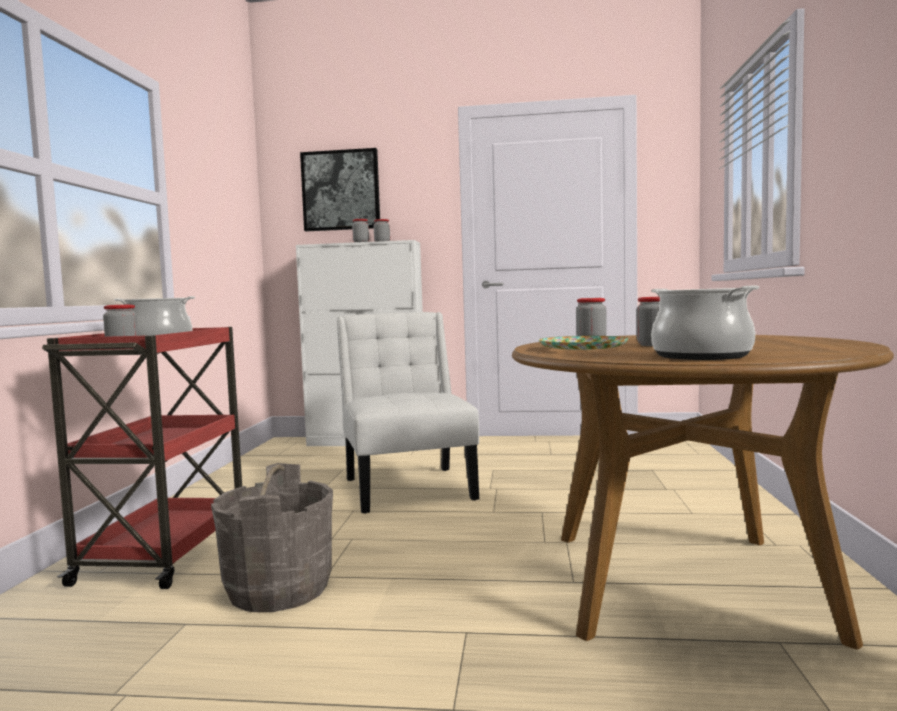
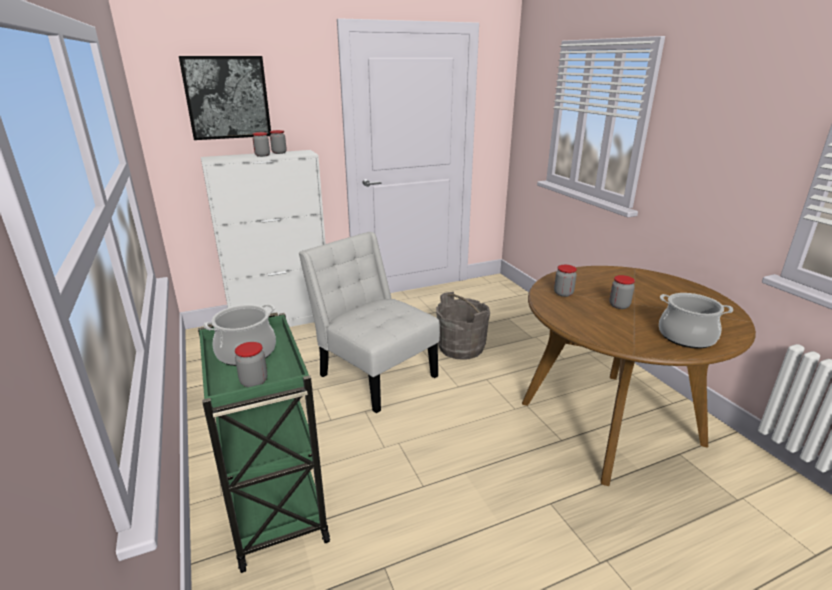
camera: 30 degrees left, 20 degrees up
red cart [42,327,242,589] -> green cart [198,312,330,573]
grey bucket [211,463,333,612] -> grey bucket moved to [436,292,490,360]
plate [539,336,629,350] -> none

